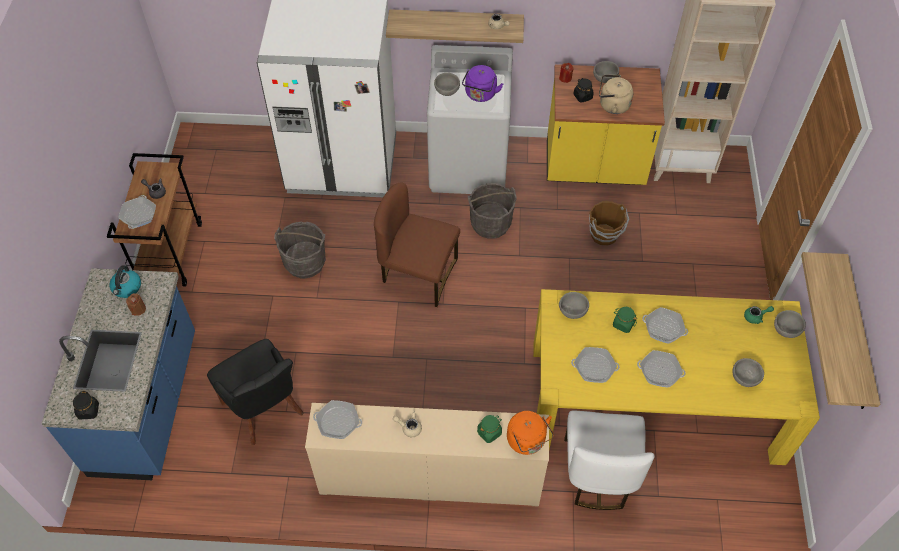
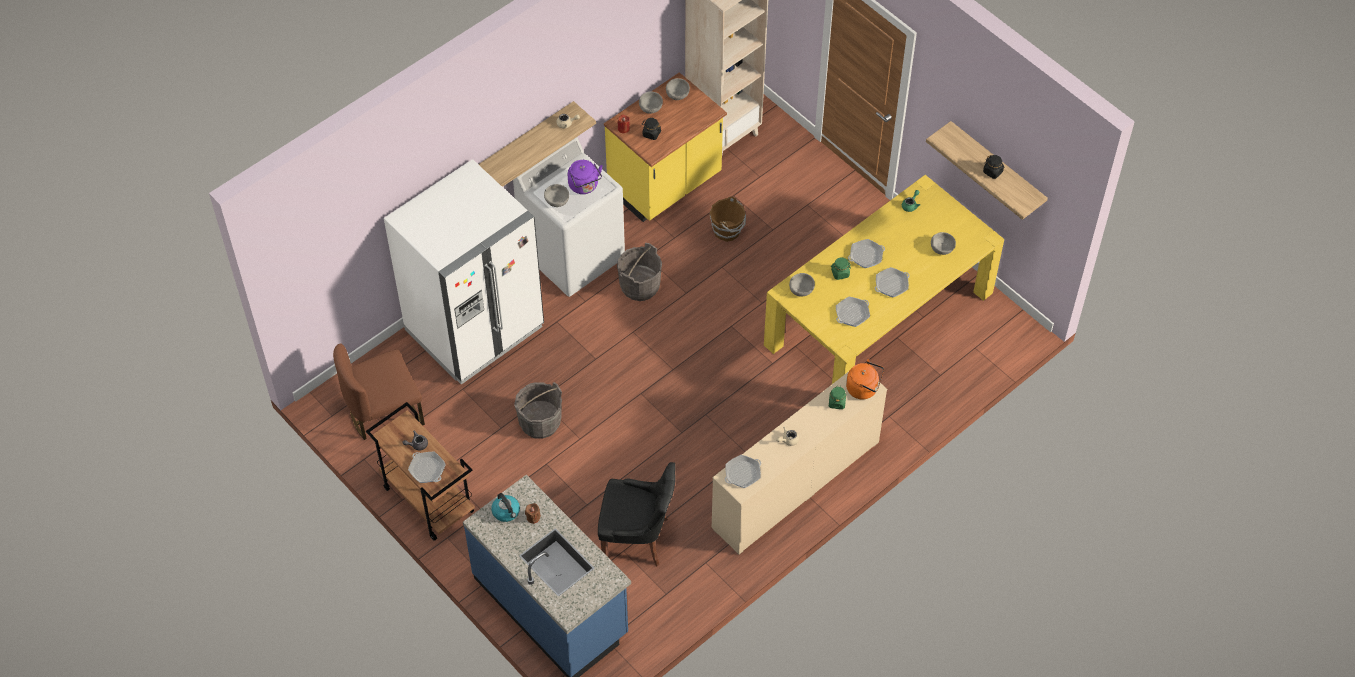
camera: 45 degrees left, 0 degrees up
black jar [73,391,99,419] -> black jar moved to [983,155,1004,179]
brown chair [374,183,460,307] -> brown chair moved to [333,343,425,440]
white chair [564,411,655,510] -> none
beige kettle [599,75,633,114] -> none
grey bowl [774,310,806,338] -> grey bowl moved to [666,78,690,100]

